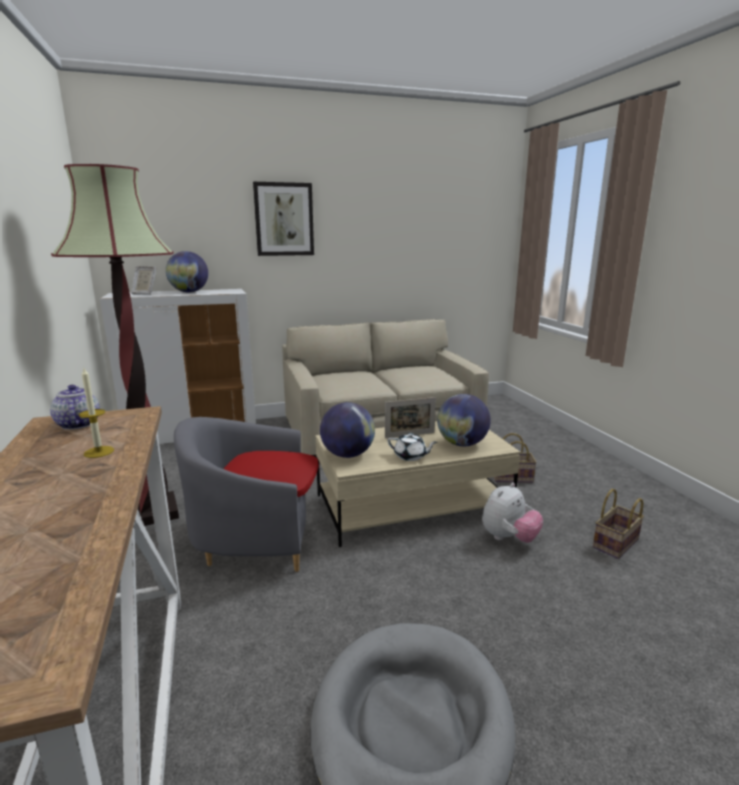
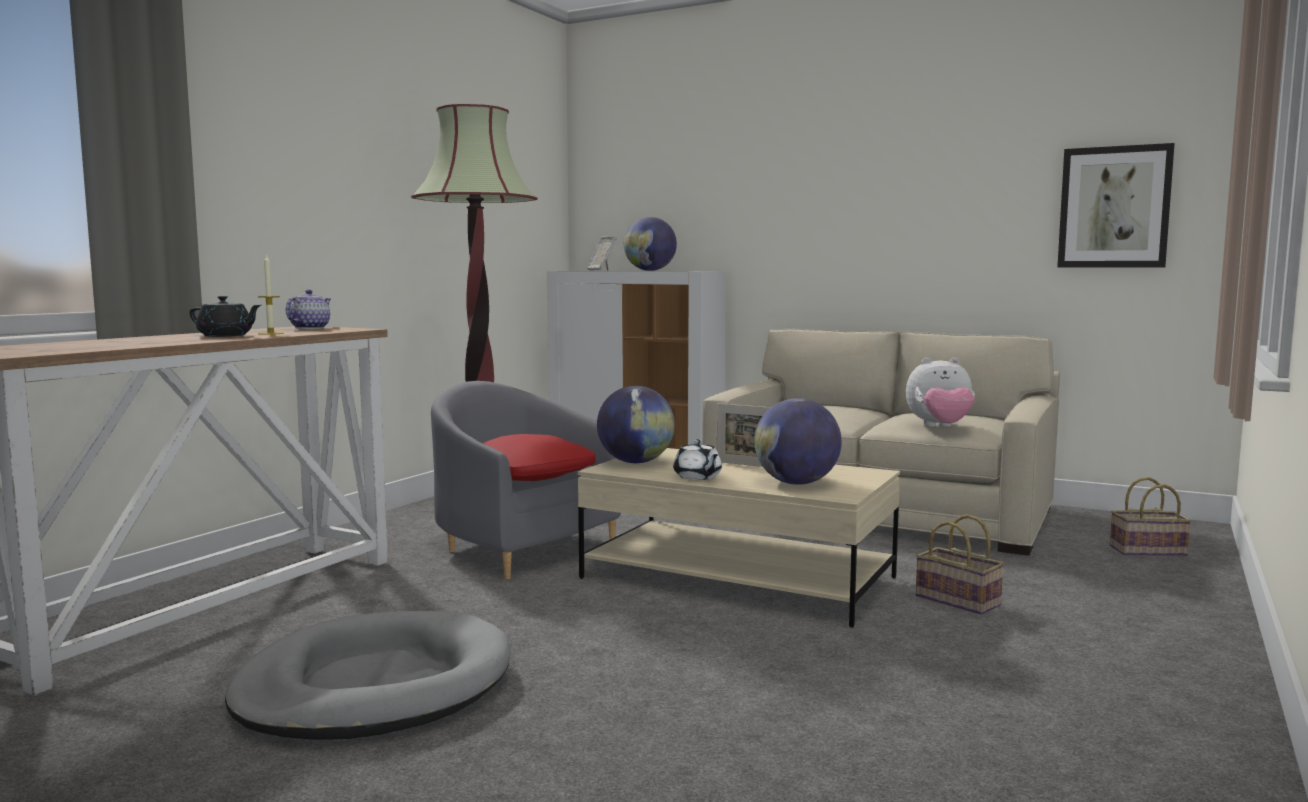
camera: 45 degrees right, 10 degrees down
picture [253,182,314,256] -> picture moved to [1057,143,1175,268]
plush toy [482,482,543,543] -> plush toy moved to [906,358,975,427]
basket [593,489,644,559] -> basket moved to [1110,477,1192,556]
none -> black teapot [189,296,261,337]

